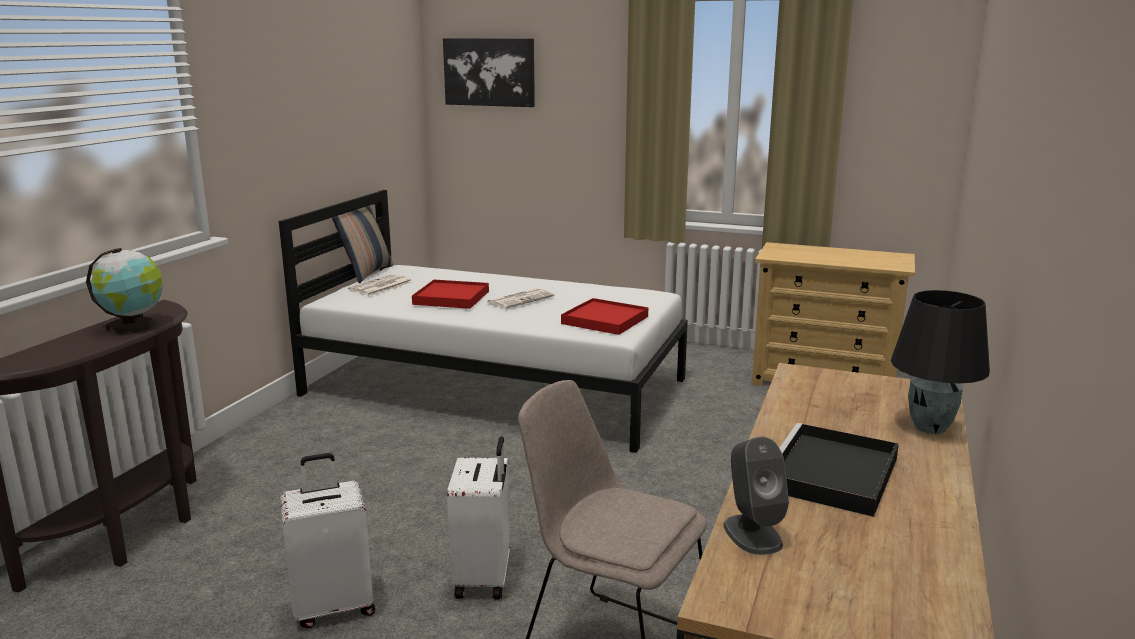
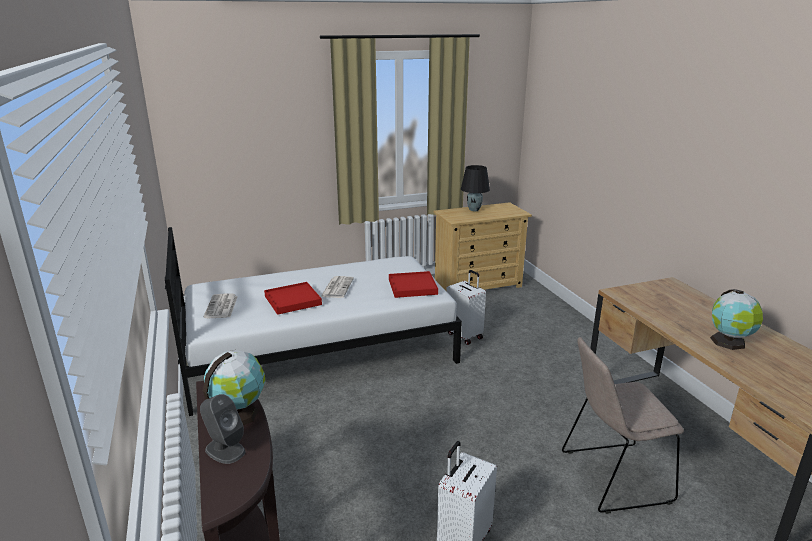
camera: 40 degrees left, 5 degrees up
pillow [332,206,394,283] -> none
picture [443,38,535,107] -> none
white suitcase [447,436,510,599] -> white suitcase moved to [446,270,486,345]
grey speaker [724,437,789,555] -> grey speaker moved to [200,394,245,464]
black tray [779,423,899,517] -> globe [710,289,763,350]
black table lamp [891,290,990,434] -> black table lamp moved to [461,165,490,211]

